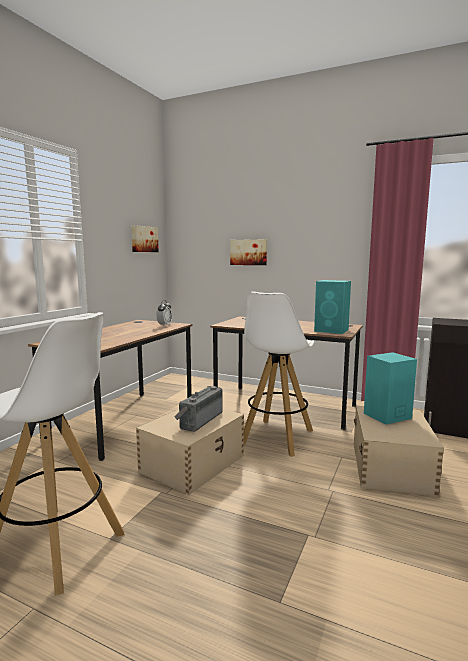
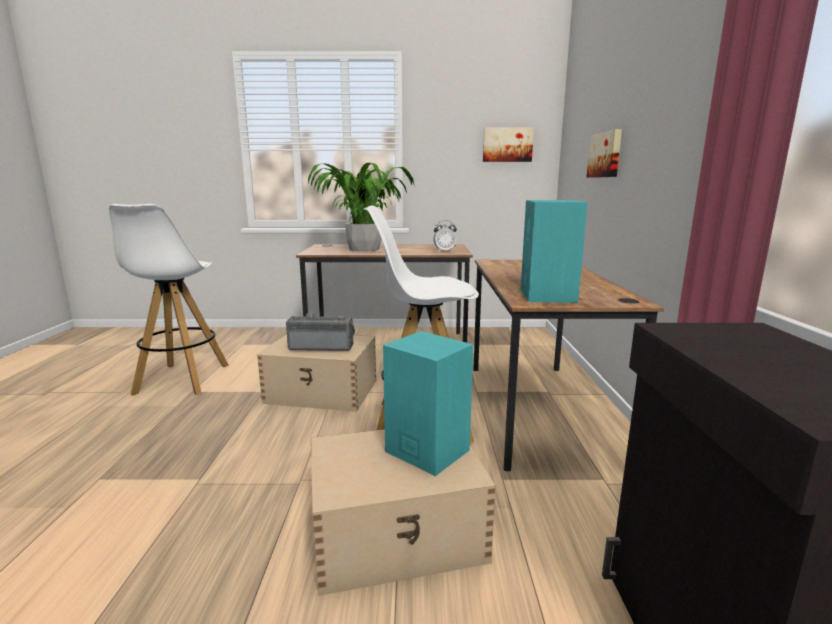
camera: 65 degrees right, 5 degrees up
none -> potted plant [308,163,415,252]

